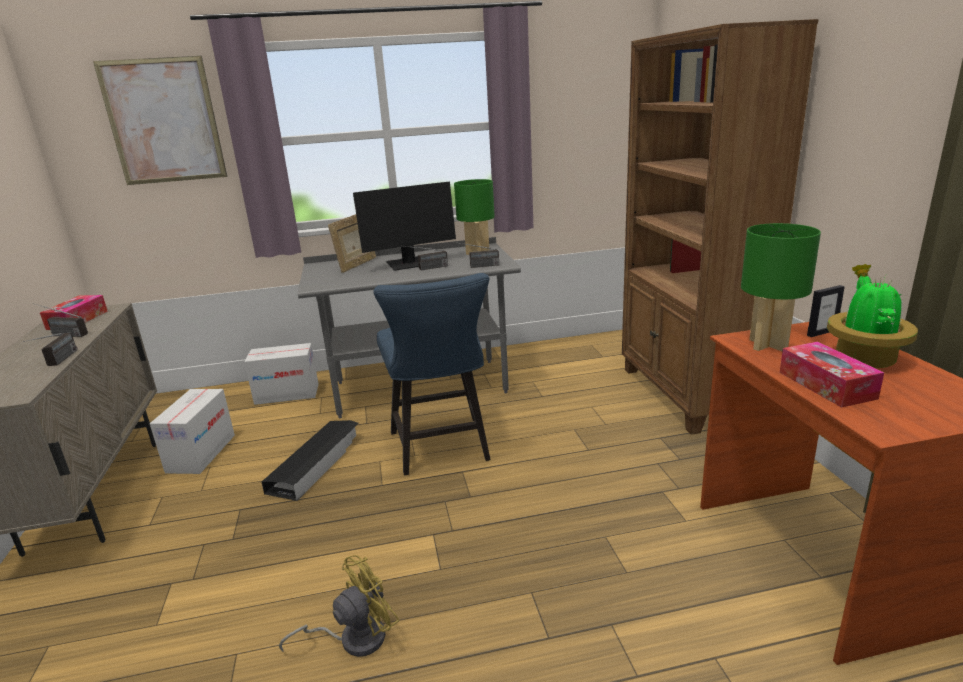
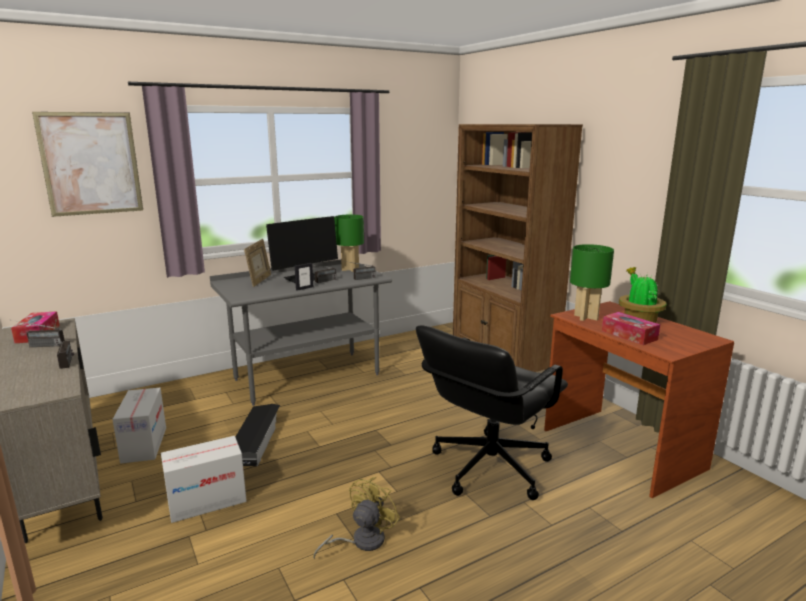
camera: 20 degrees left, 5 degrees down
cardboard box [244,343,319,405] -> cardboard box moved to [161,436,247,523]
blue chair [373,273,490,475] -> none
picture frame [807,285,845,337] -> picture frame moved to [295,263,313,291]
none -> black office chair [416,326,568,500]

